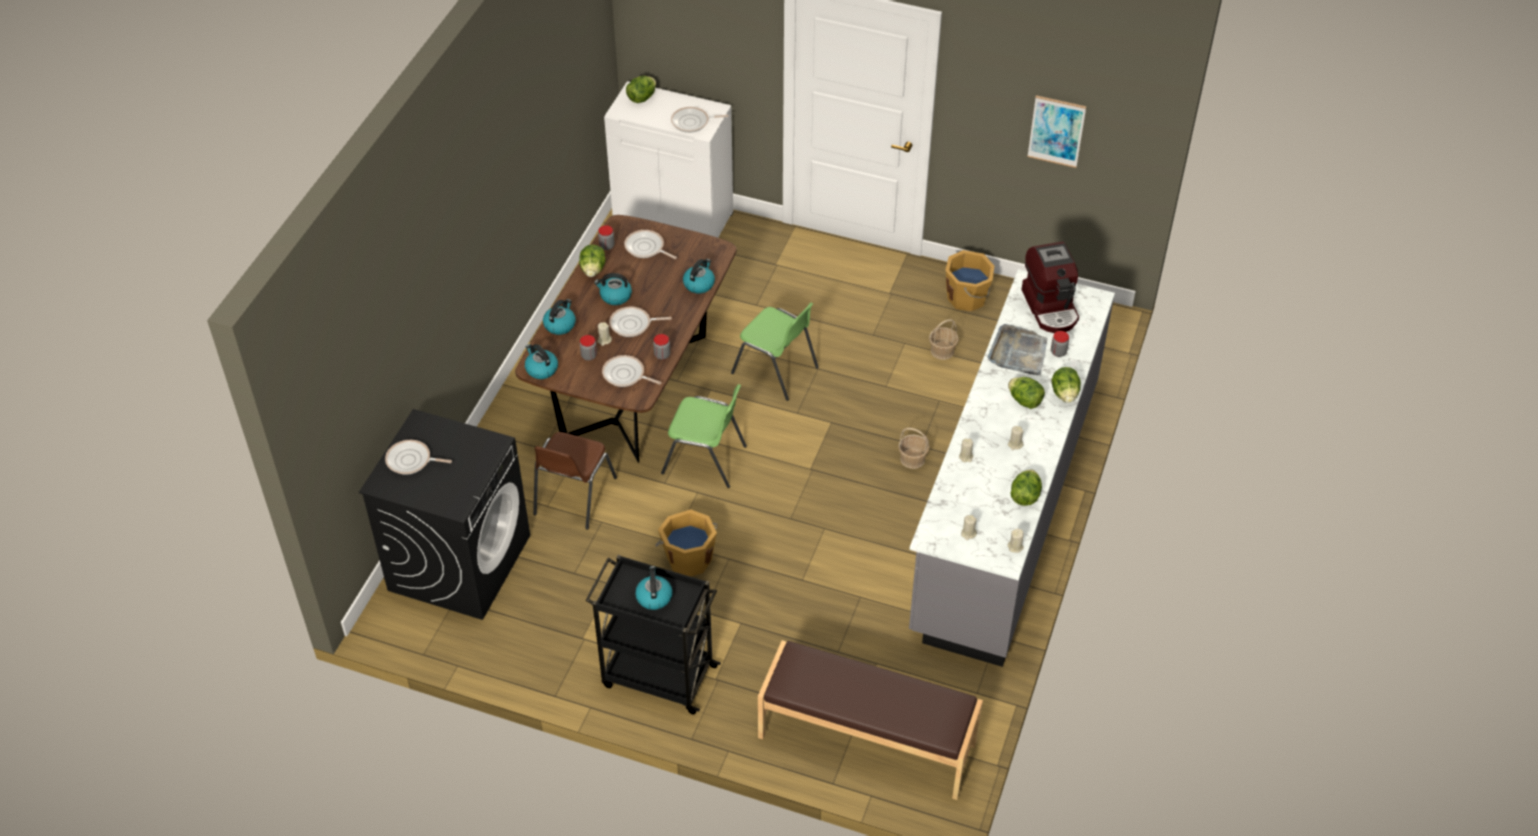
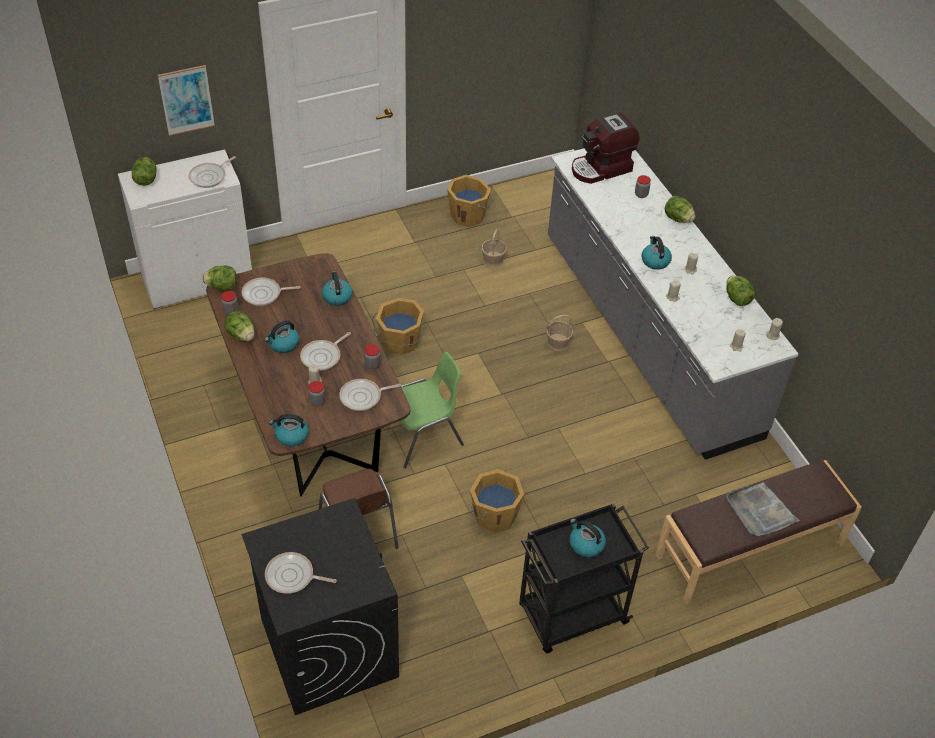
camera: 45 degrees left, 0 degrees up
frying pan [385,440,452,475] -> frying pan turned 45 degrees clockwise [265,552,337,594]
kettle [543,299,576,335] -> kettle moved to [642,236,672,270]
green chair [731,303,819,401] -> orange bucket [372,298,427,355]
grey tray [987,324,1047,375] -> grey tray moved to [726,482,800,536]
lettuce [1008,377,1045,409] -> lettuce moved to [202,265,237,291]
coffee machine [1022,242,1079,333] -> coffee machine turned 120 degrees clockwise [572,113,640,184]
picture [1027,95,1086,168] -> picture moved to [158,65,215,136]

